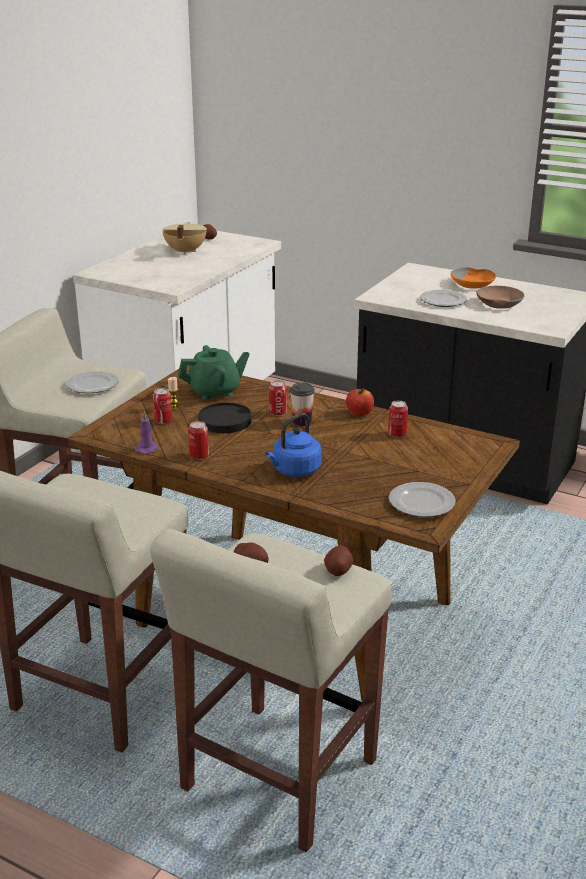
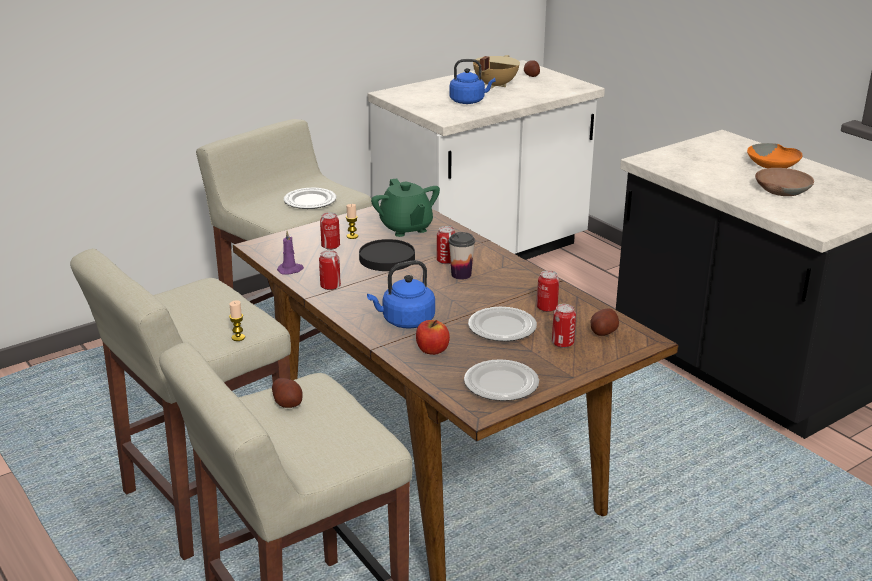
camera: 25 degrees right, 0 degrees up
green teapot [178,345,250,400] -> green teapot turned 60 degrees clockwise [371,178,440,237]
potato [324,545,353,576] -> potato moved to [591,308,619,336]
apple [346,388,374,416] -> apple moved to [416,320,450,355]
plate [420,290,467,307] -> plate moved to [468,307,537,341]
none -> candle [229,300,245,341]
none -> blue kettle [449,59,496,104]
none -> can [552,304,576,348]

